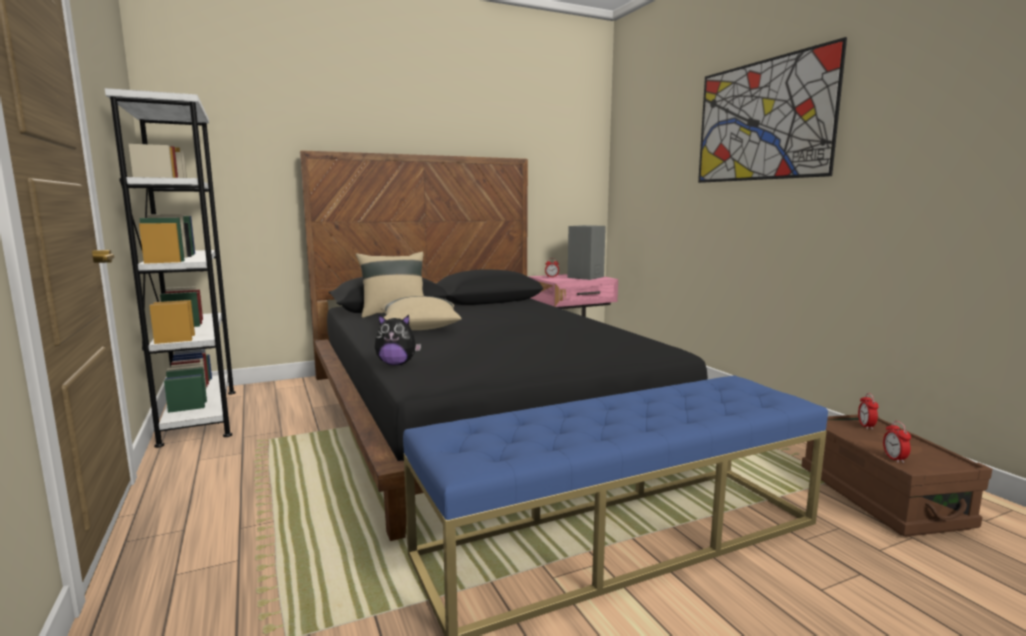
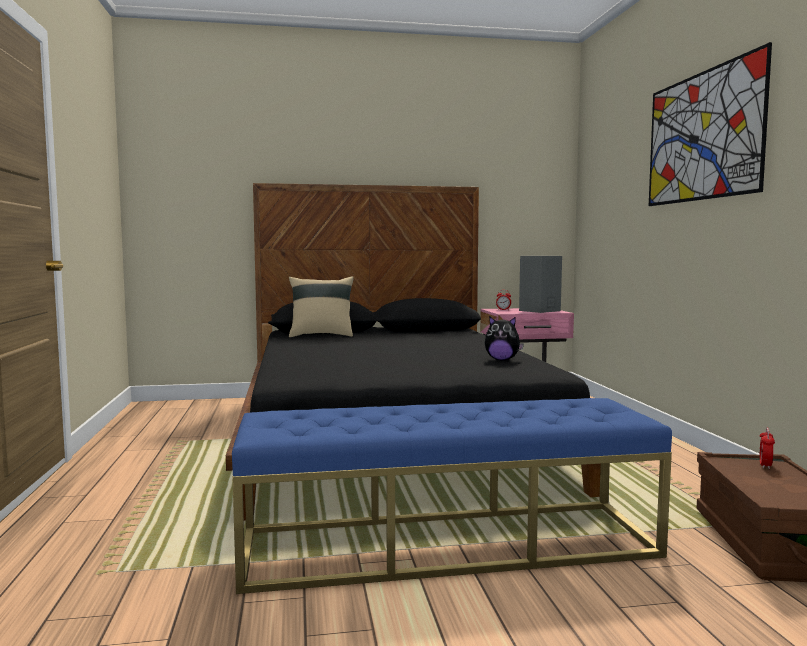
camera: 15 degrees right, 5 degrees down
white bookcase [105,88,236,448] -> none
plush toy [375,314,421,365] -> plush toy moved to [485,316,524,361]
beige pillow [381,296,462,330] -> none
alarm clock [883,421,911,463] -> none

